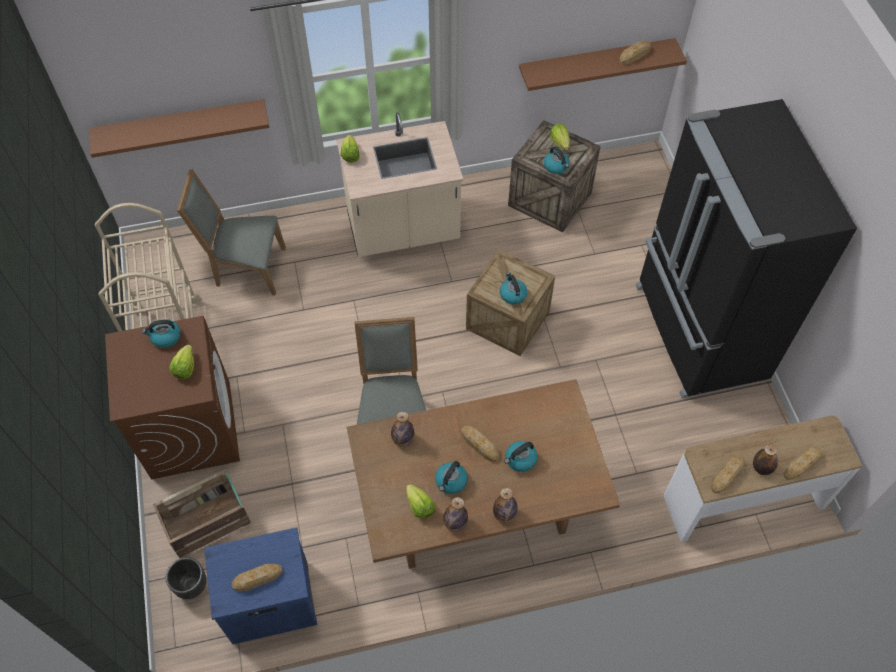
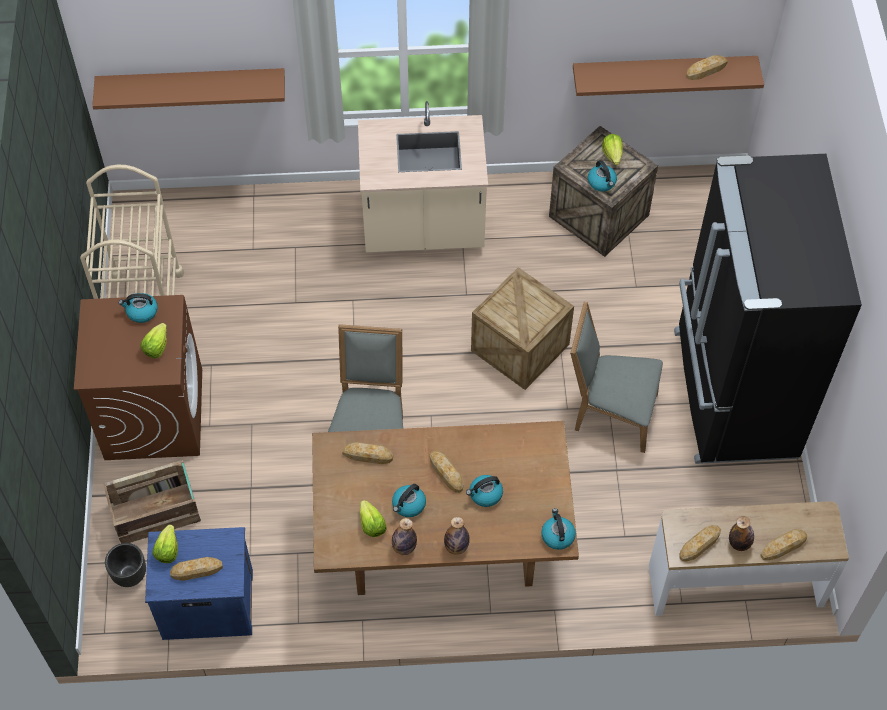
camera: 10 degrees right, 0 degrees up
grey chair [177,169,286,295] -> grey chair moved to [570,301,663,453]
lettuce [340,135,360,163] -> lettuce moved to [153,524,178,563]
bottle [391,412,414,447] -> bread [342,442,393,464]
kettle [500,272,527,304] -> kettle moved to [541,508,576,550]

